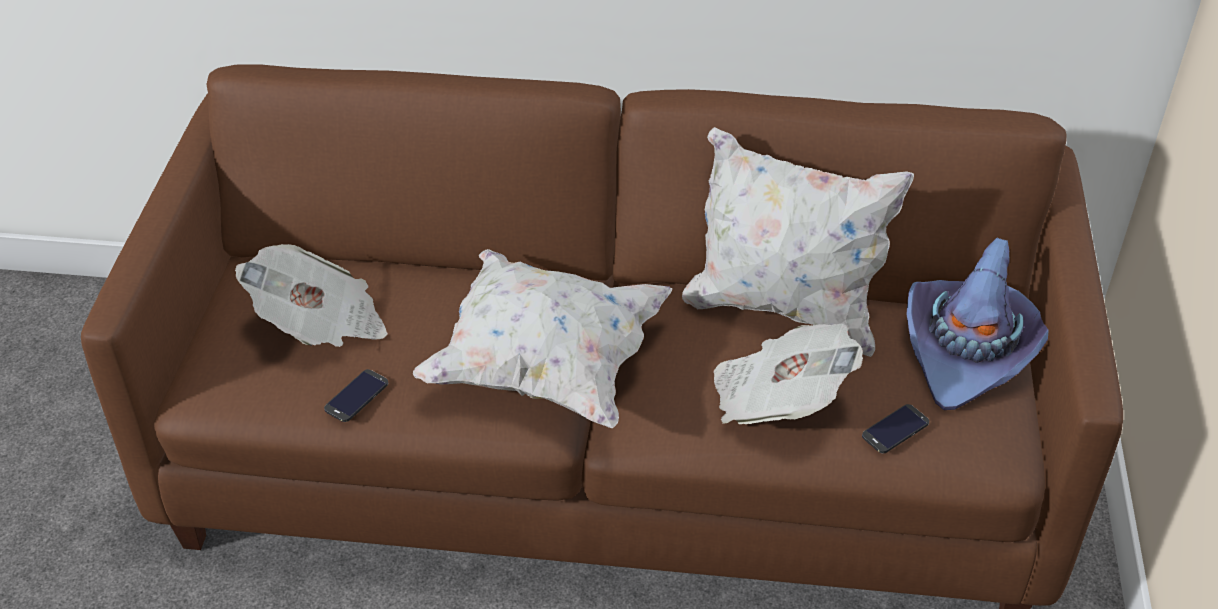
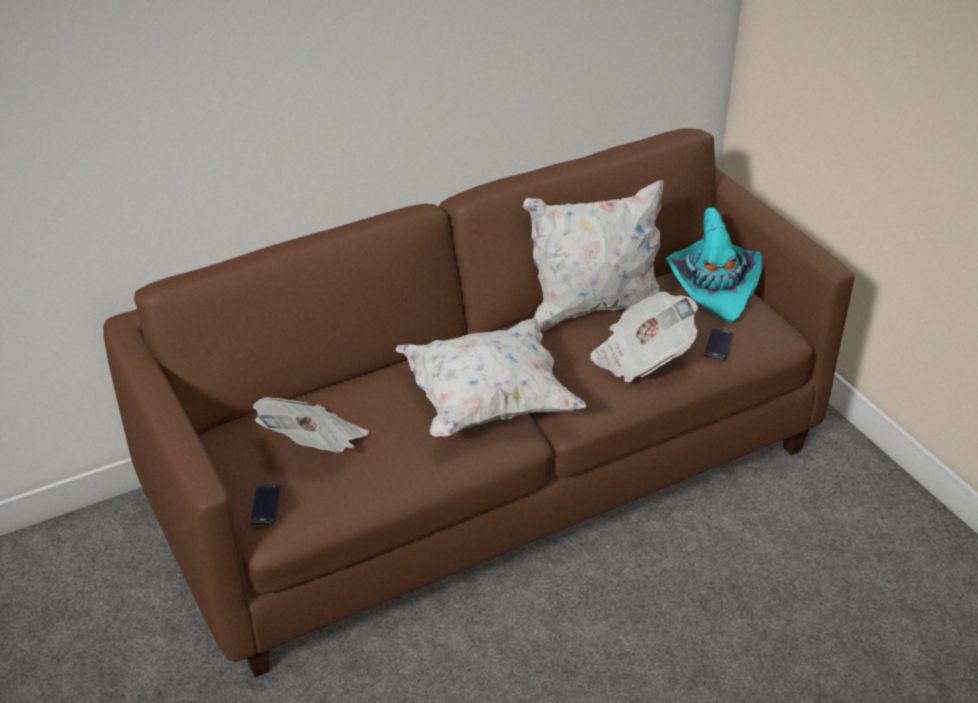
camera: 35 degrees left, 5 degrees down
phone [324,369,388,422] -> phone moved to [250,484,281,525]
purple hat [907,238,1049,410] -> turquoise hat [665,207,763,323]

